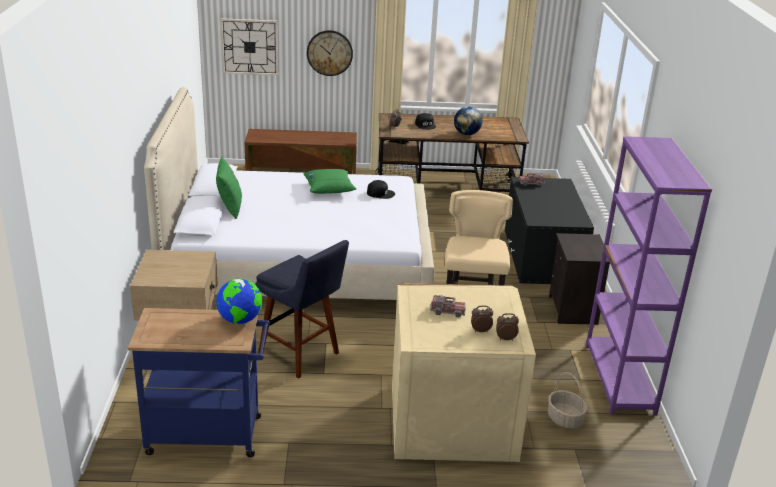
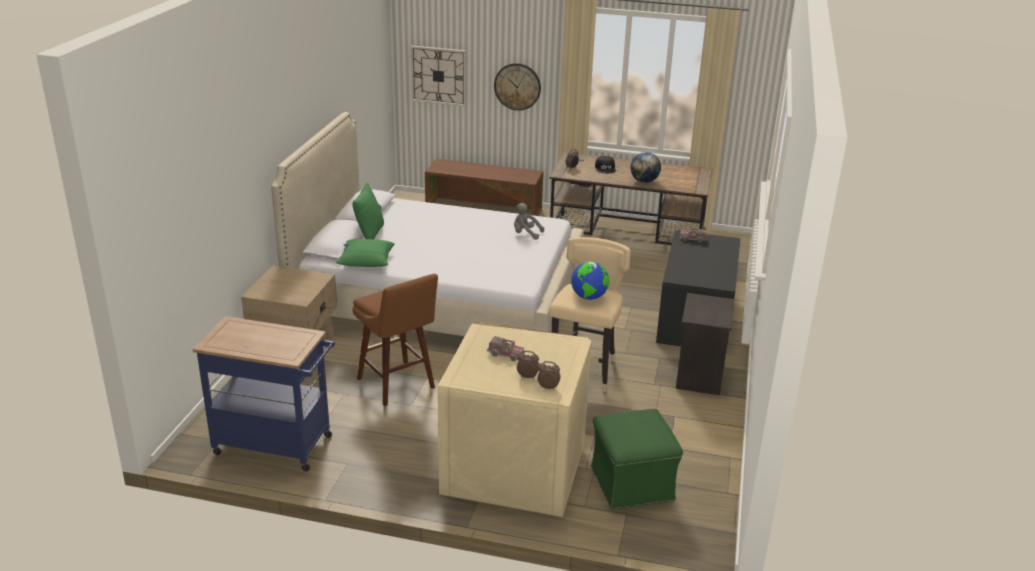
camera: 15 degrees right, 0 degrees up
globe [216,279,262,324] -> globe moved to [571,261,609,300]
blue stool [255,240,349,378] -> brown stool [352,274,438,406]
green pillow [303,169,356,194] -> green pillow moved to [336,239,395,267]
black cap [367,180,395,199] -> grey plush toy [514,203,544,240]
basket [548,372,587,429] -> green ottoman [591,409,683,510]
purple bookcase [586,136,712,416] -> none

